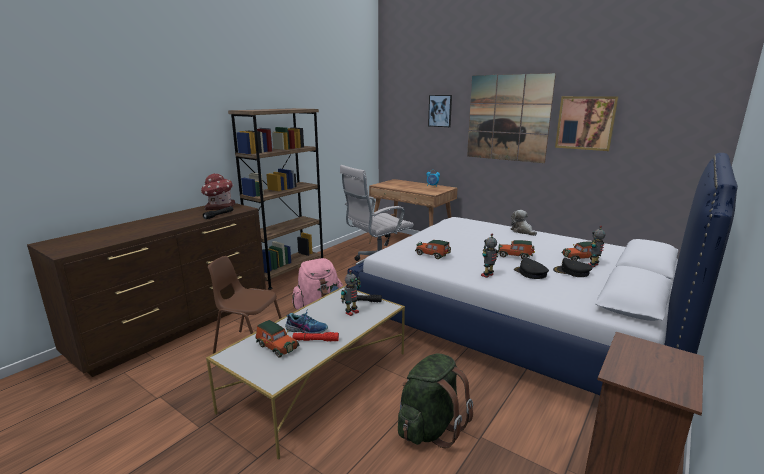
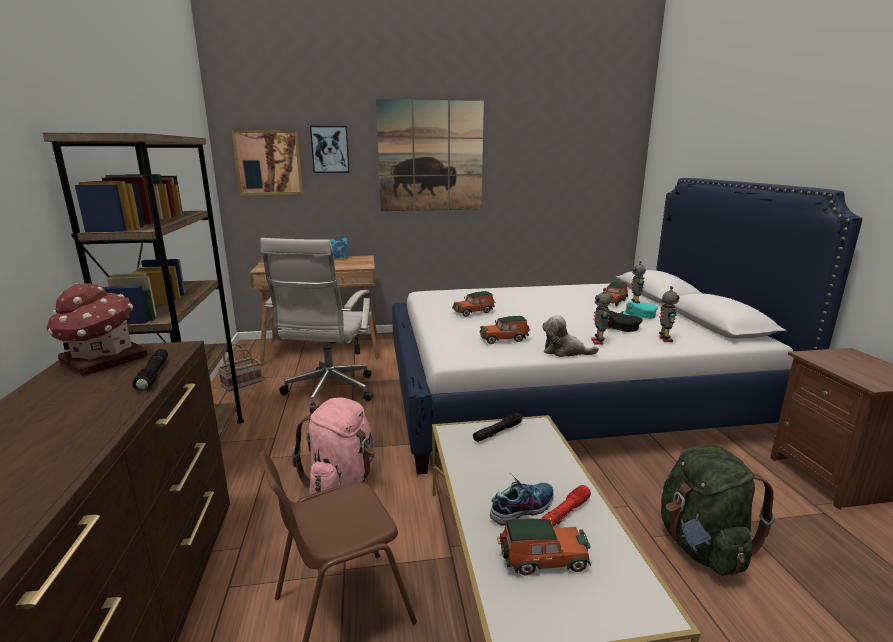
camera: 45 degrees left, 0 degrees up
toy robot [341,270,361,316] -> toy robot moved to [659,286,680,342]
toy car [498,240,535,259] -> toy car moved to [452,291,495,317]
plush toy [510,210,537,236] -> plush toy moved to [542,315,599,357]
black cap [553,258,593,277] -> turquoise cap [620,302,658,319]
picture [555,96,618,151] -> picture moved to [232,130,303,195]
none -> basket [218,344,262,392]

